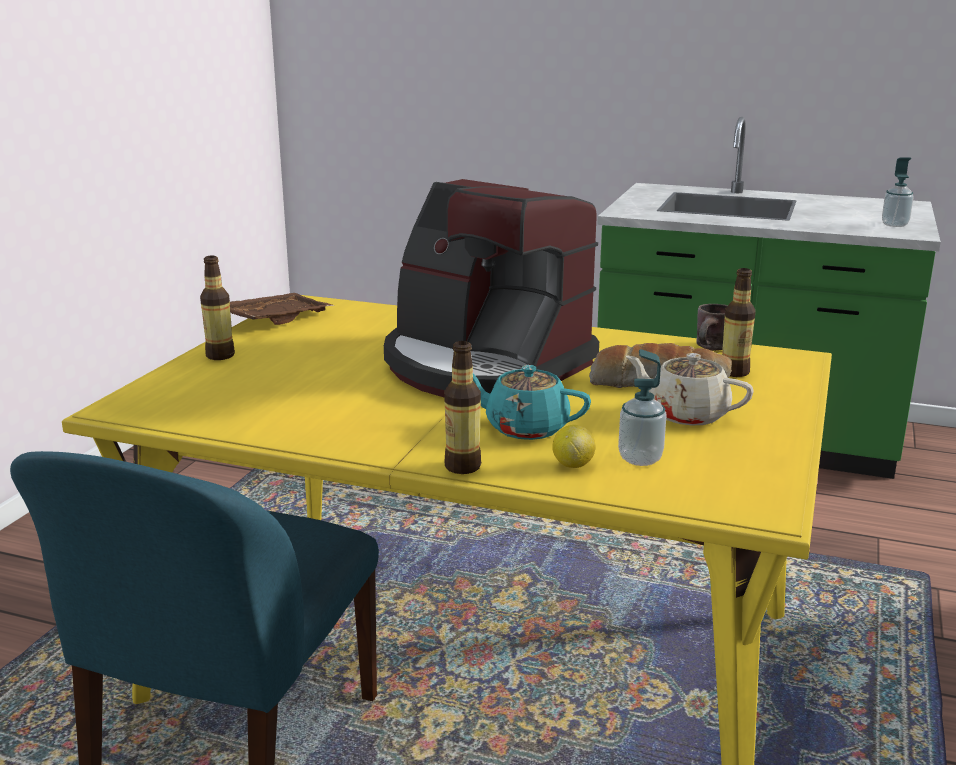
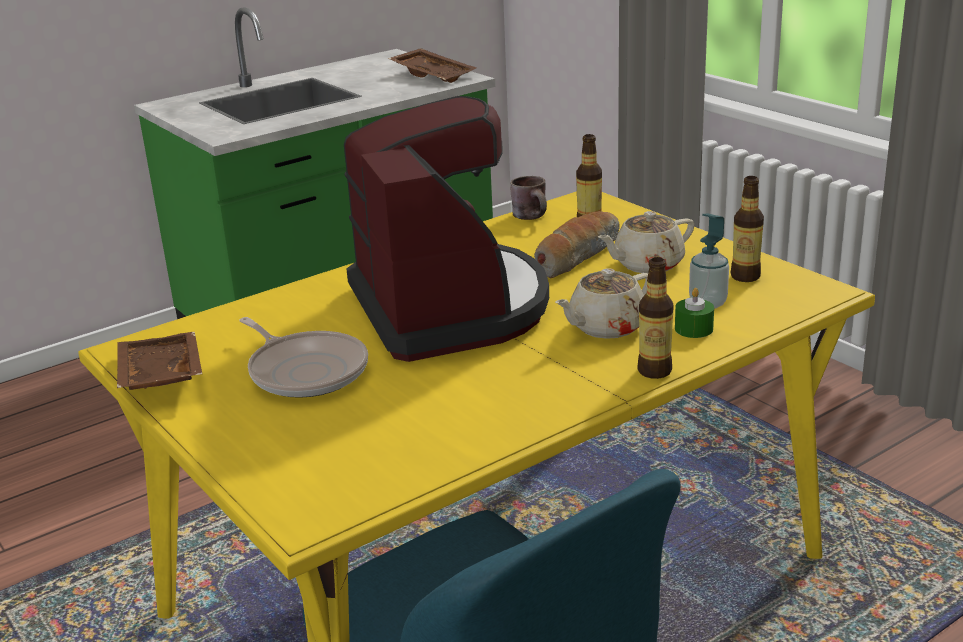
camera: 55 degrees left, 5 degrees up
bottle [200,256,235,360] -> bottle moved to [731,176,764,282]
coffee machine [384,179,599,397] -> coffee machine turned 90 degrees counterclockwise [344,96,549,362]
turquoise teapot [473,365,591,440] -> beige teapot [555,268,648,339]
lemon [553,425,595,468] -> green candle [675,288,714,338]
soap dispenser [882,157,914,227] -> brown tray [388,48,477,83]
none -> frying pan [240,317,368,398]

